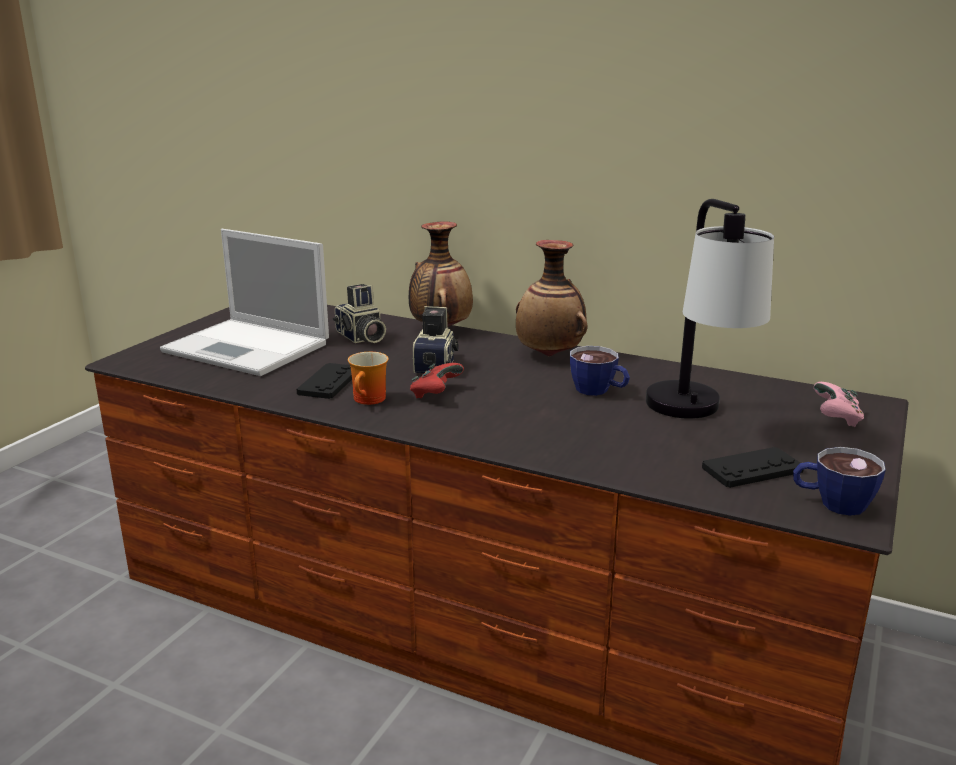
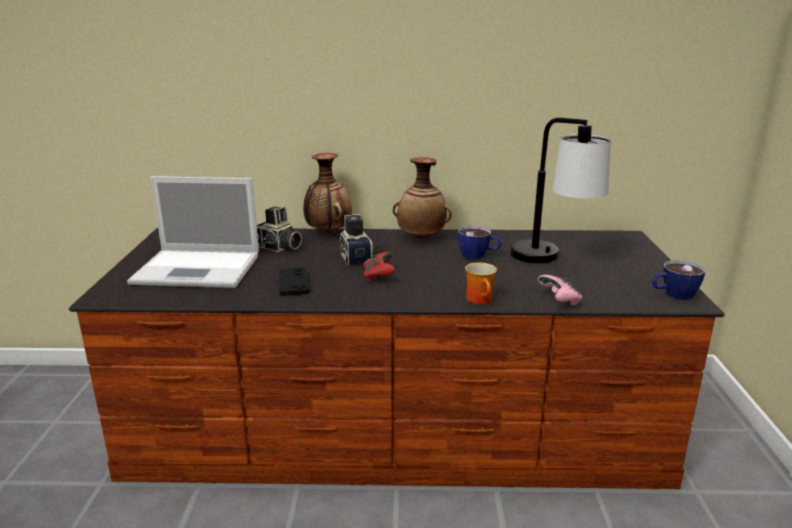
camera: 25 degrees left, 0 degrees up
mug [348,352,388,405] -> mug moved to [465,262,497,304]
black game controller [702,447,803,488] -> none
pink game controller [814,382,864,427] -> pink game controller moved to [538,275,582,305]

